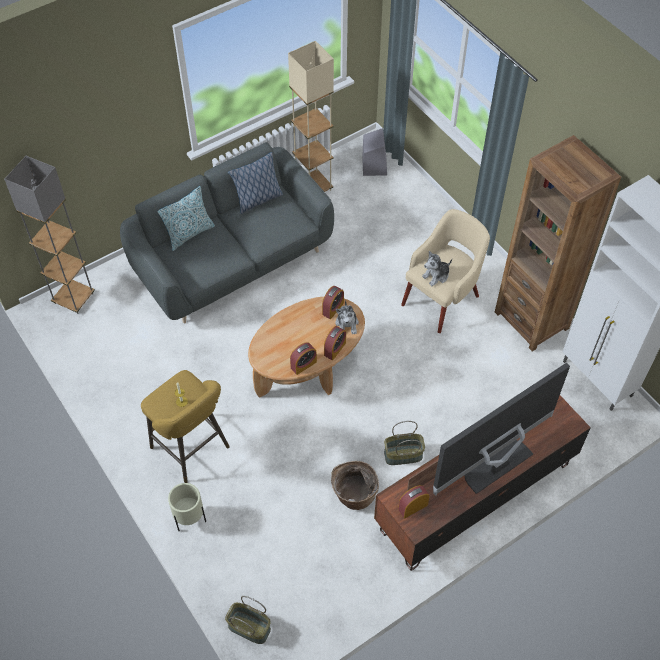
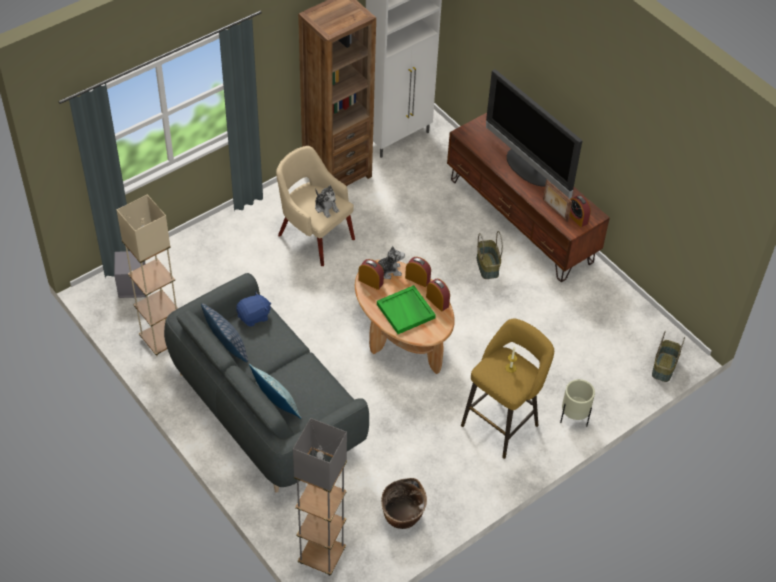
camera: 95 degrees left, 5 degrees down
basket [331,461,379,510] -> basket moved to [381,478,427,529]
none -> blue plush toy [236,292,271,327]
none -> green tray [377,285,436,334]

